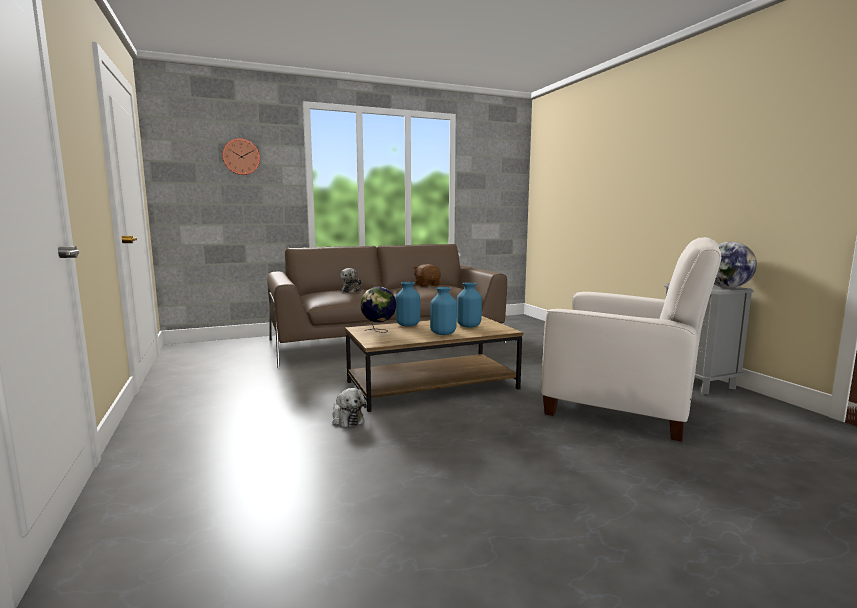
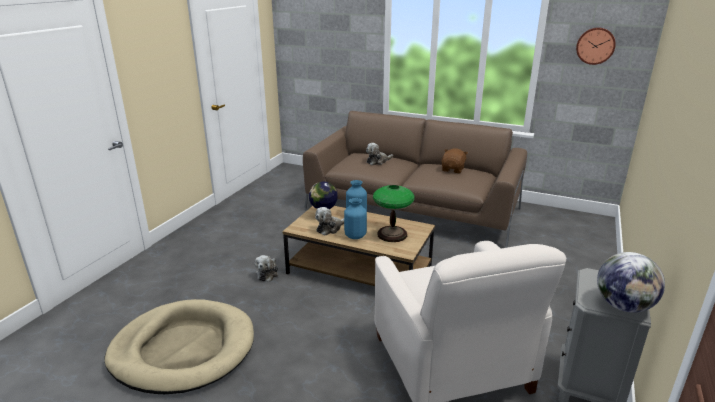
camera: 45 degrees right, 15 degrees up
wall clock [222,138,260,175] -> wall clock moved to [576,27,616,65]
blue vase [457,282,482,328] -> table lamp [373,185,414,242]
none -> beige dog bed [104,299,254,394]
none -> plush toy [315,207,344,236]

